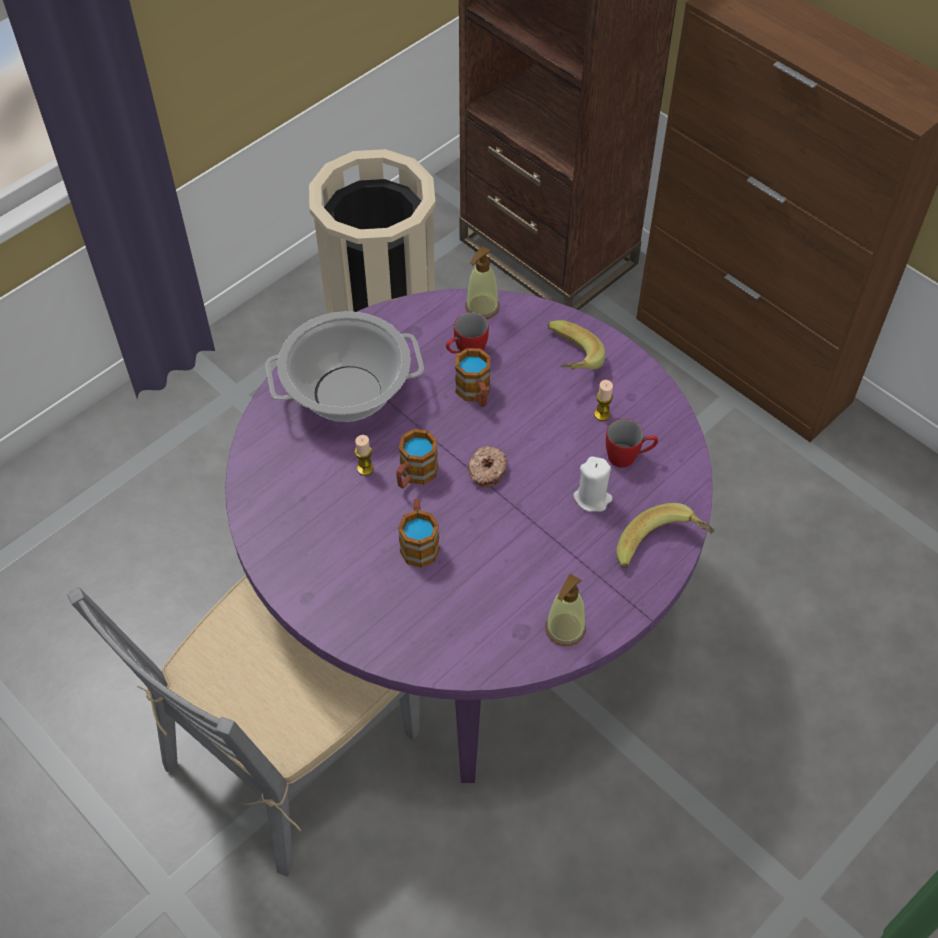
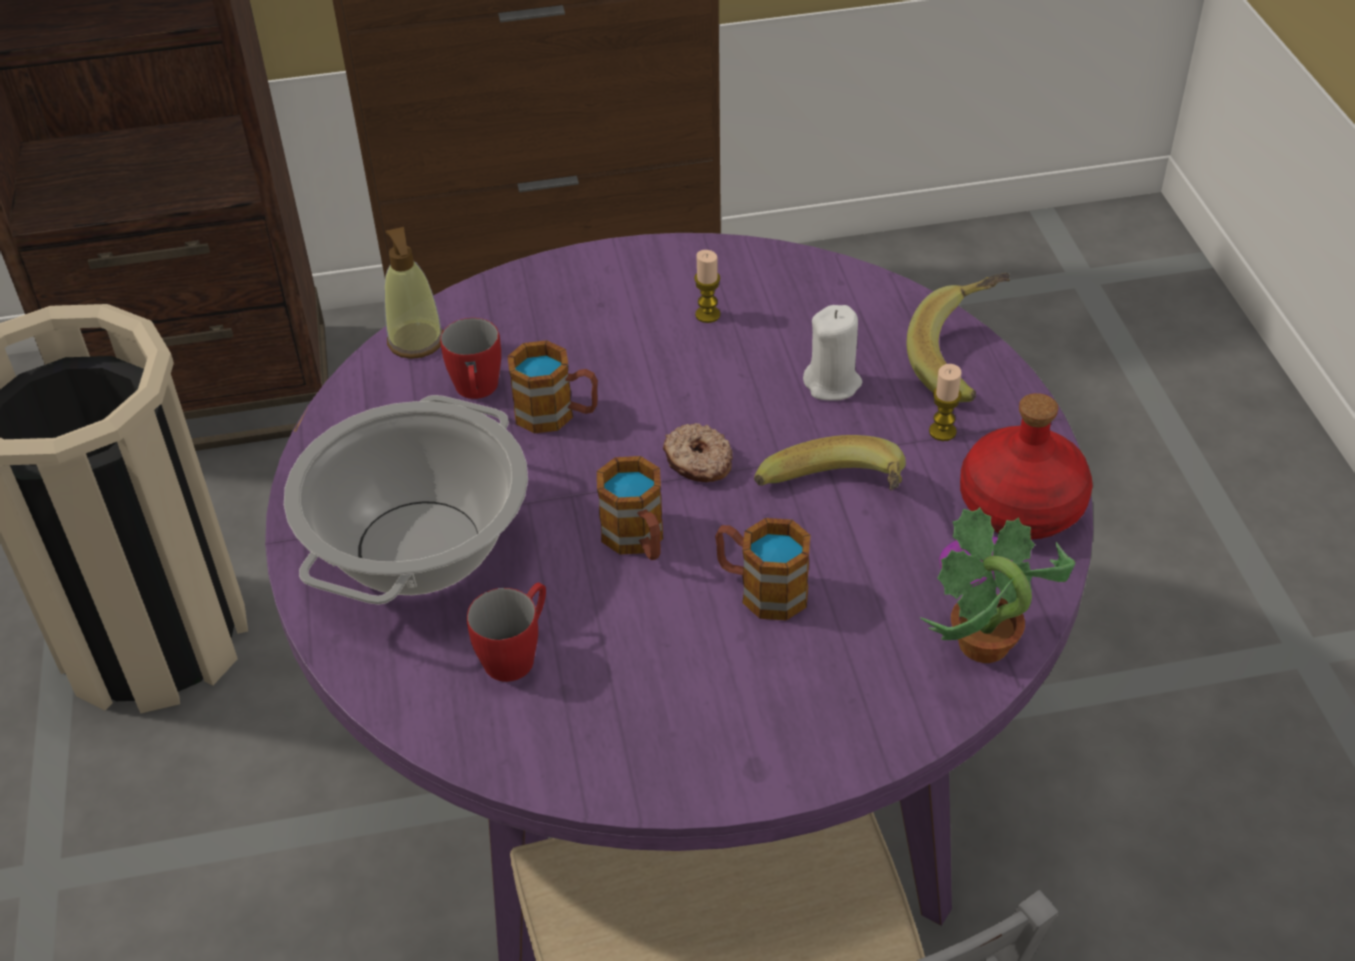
camera: 55 degrees left, 10 degrees down
candle [355,435,374,476] -> candle moved to [929,364,962,441]
soap dispenser [545,574,586,646] -> red bottle [960,393,1093,539]
banana [547,320,605,370] -> banana moved to [754,435,906,491]
red mug [606,419,658,468] -> red mug moved to [467,583,546,682]
none -> potted plant [920,507,1075,663]

